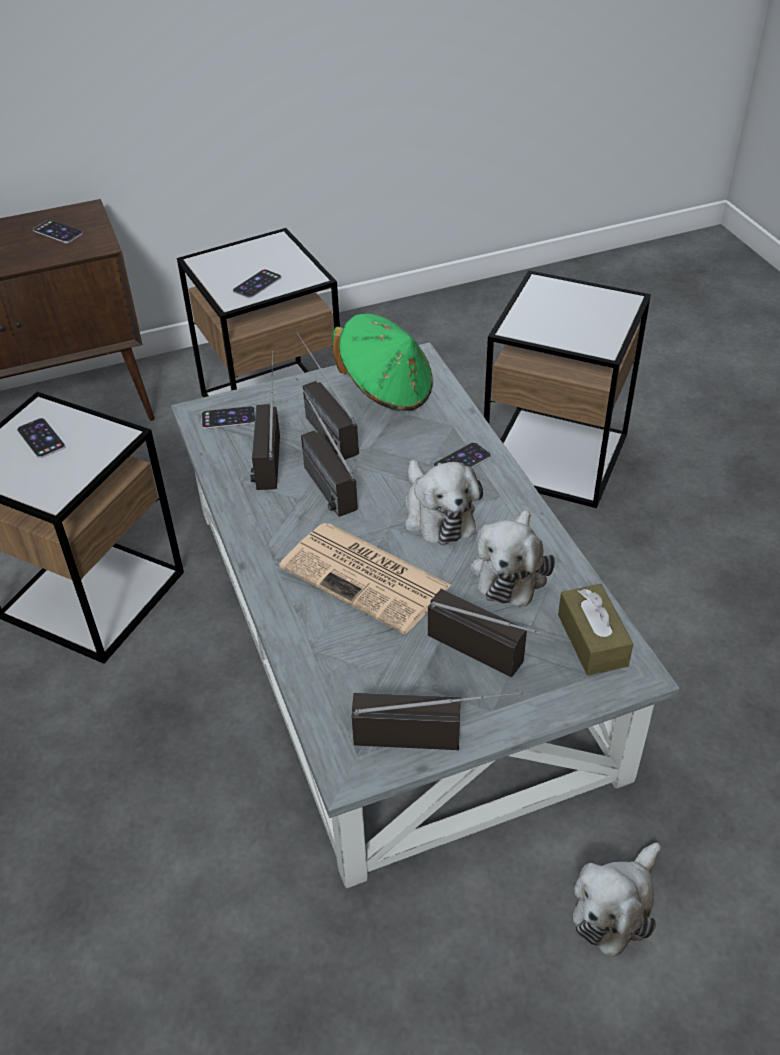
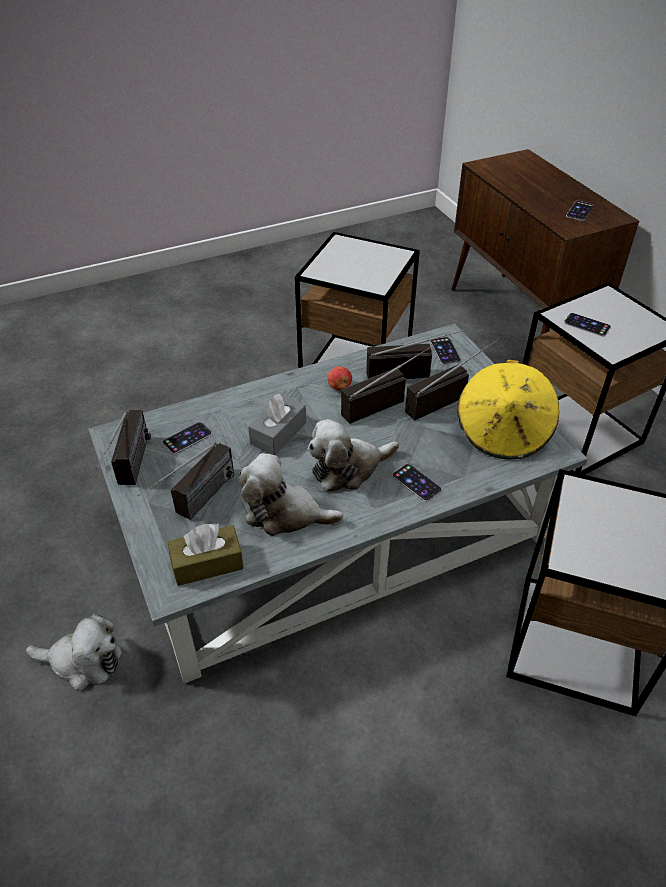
camera: 85 degrees right, 0 degrees up
phone [17,418,66,458] -> phone moved to [162,422,212,454]
newspaper [279,523,451,634] -> grey tissue box [248,394,306,455]
green hat [332,314,433,411] -> yellow hat [457,360,559,460]
plush toy [573,843,661,958] -> plush toy turned 150 degrees clockwise [26,614,122,691]
none -> apple [328,366,352,390]

